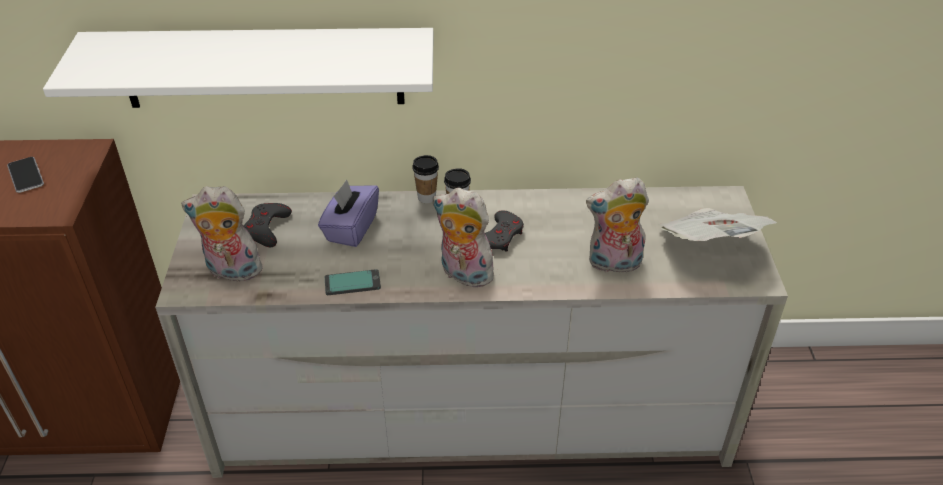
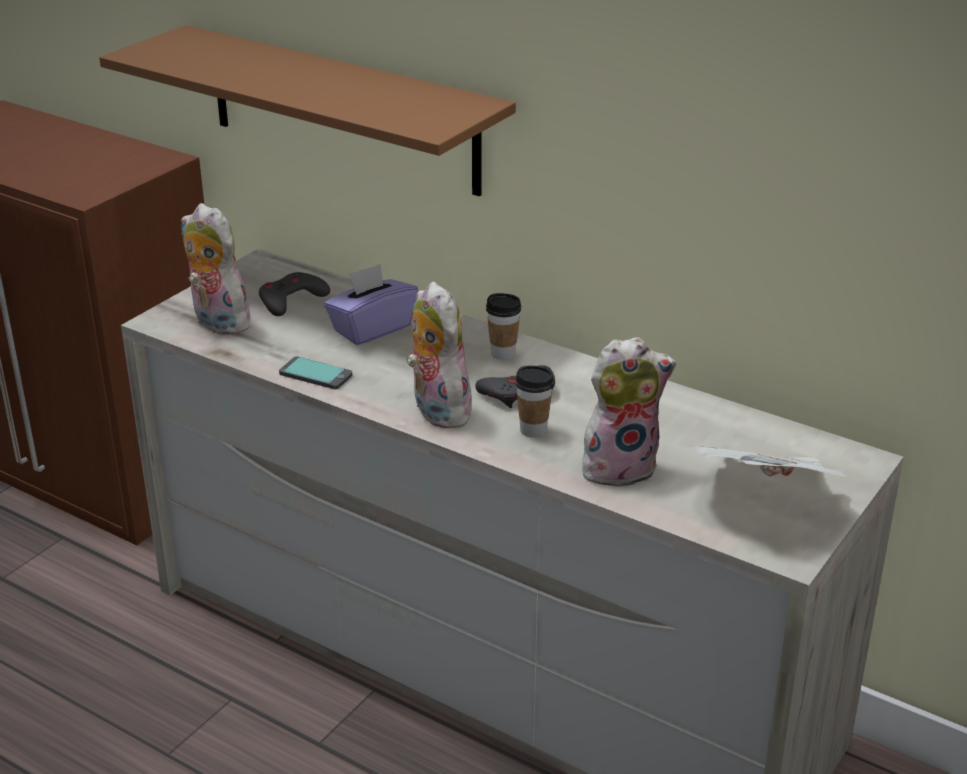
camera: 35 degrees right, 10 degrees down
phone [7,157,44,193] -> none
white shelf [43,28,434,108] -> brown shelf [99,25,516,197]
cup [413,155,439,203] -> cup moved to [515,365,554,438]
plush toy [586,178,649,273] -> plush toy turned 135 degrees clockwise [582,337,676,487]

